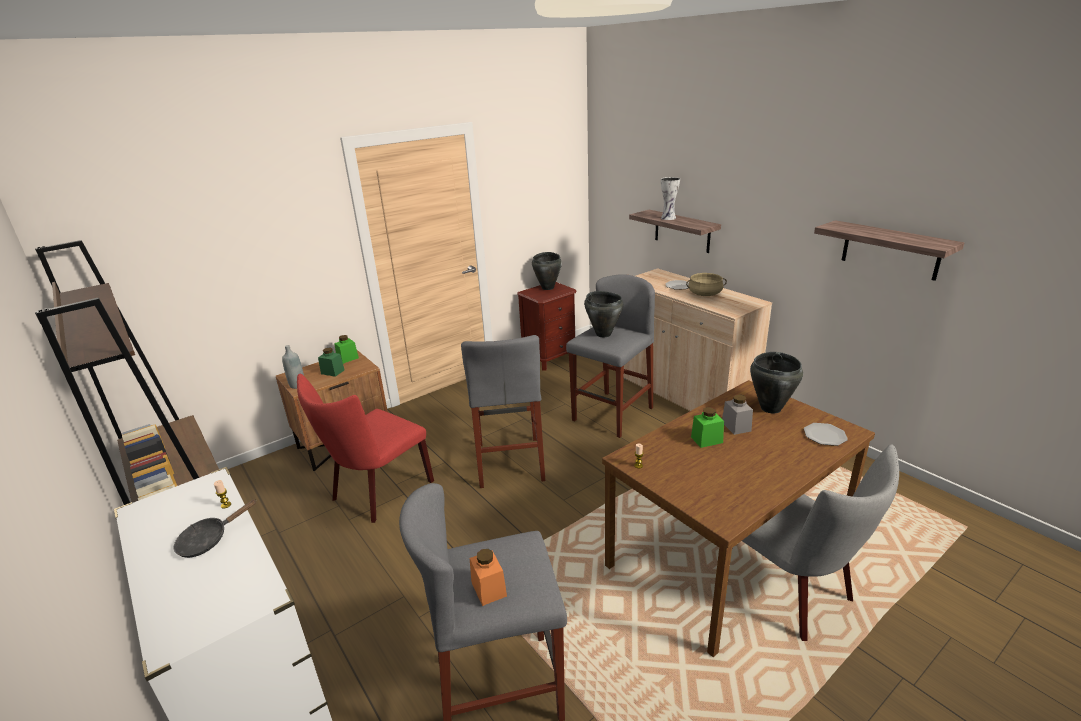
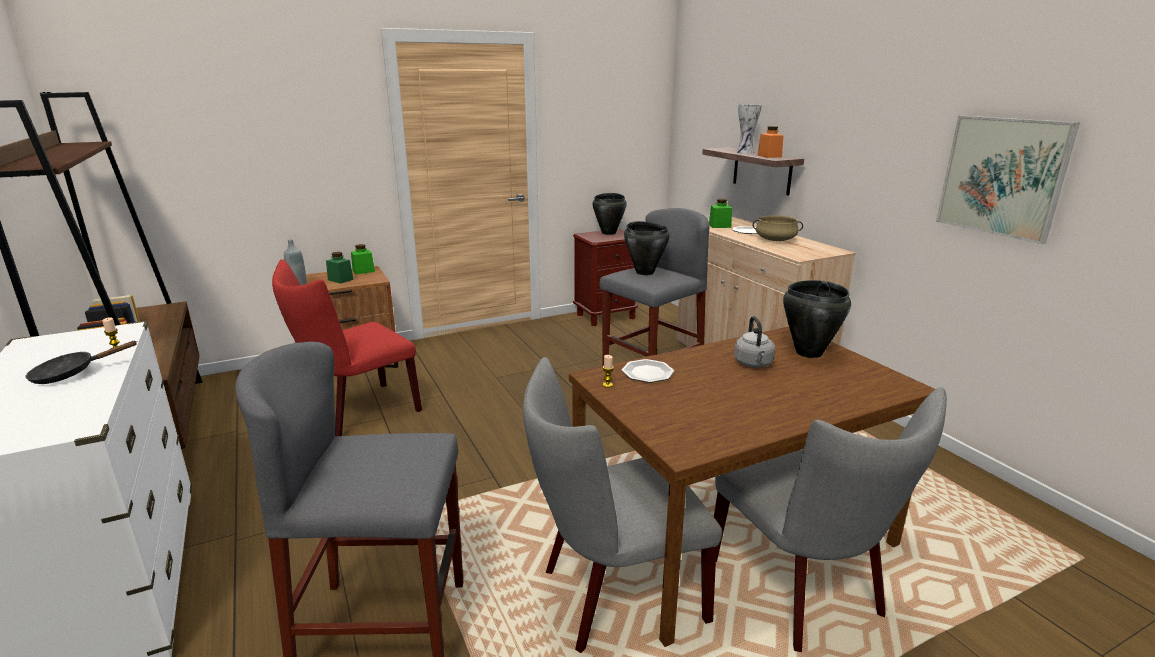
camera: 10 degrees right, 5 degrees down
grey stool [461,335,545,488] -> none
orange jar [470,549,507,606] -> orange jar moved to [757,126,784,158]
green jar [691,407,724,448] -> green jar moved to [709,199,732,228]
grey jar [722,395,753,435] -> grey kettle [734,316,775,368]
plate [804,423,848,446] -> plate moved to [622,359,674,383]
shelf [814,220,964,281] -> picture [936,116,1080,244]
none -> grey chair [523,357,722,653]

